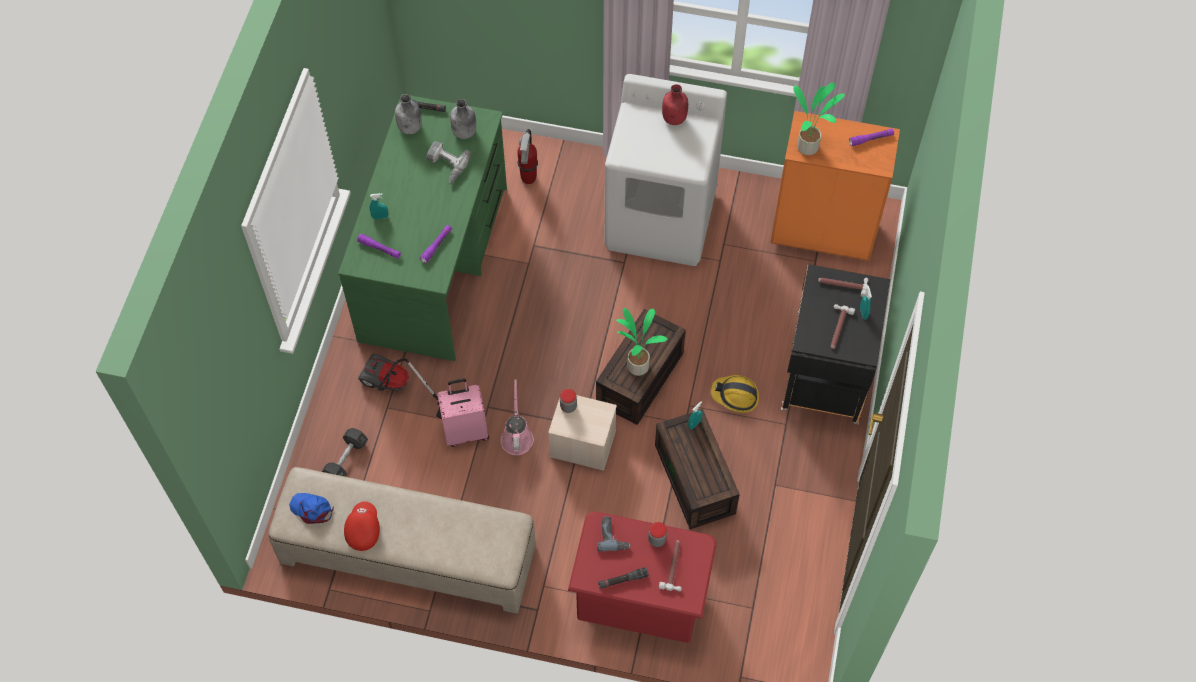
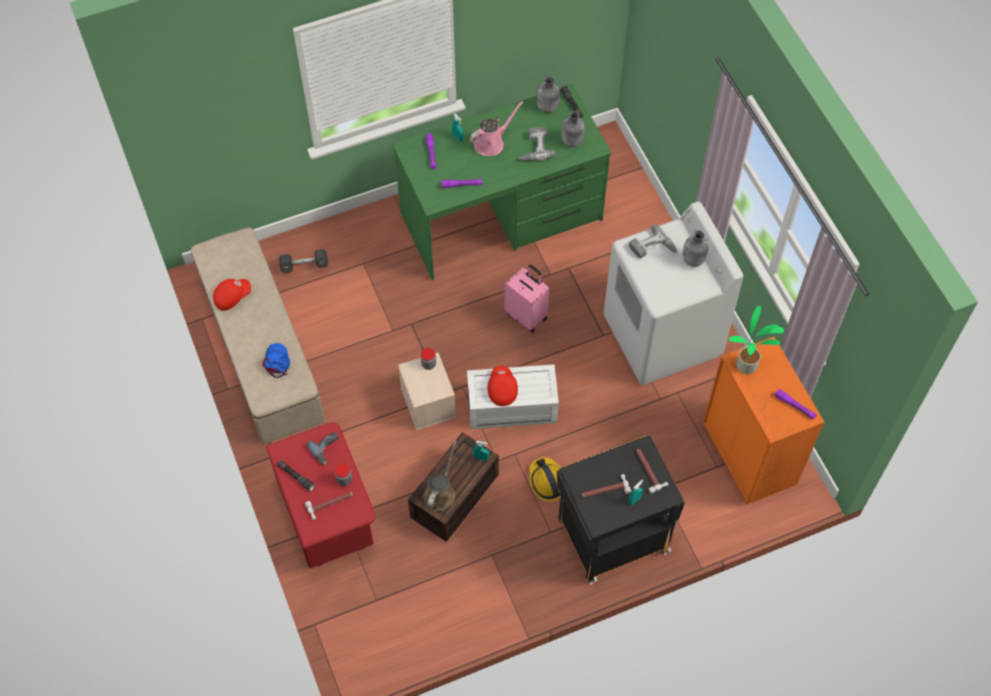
camera: 55 degrees right, 0 degrees up
blue cap [289,493,334,524] -> blue cap moved to [262,343,290,378]
vacuum cleaner [358,354,453,419] -> none
pink suitcase [437,379,489,447] -> pink suitcase moved to [504,265,549,333]
pink watering can [501,379,534,455] -> pink watering can moved to [470,101,524,156]
fire extinguisher [517,129,538,184] -> none
brown storage box [596,309,686,425] -> white storage box [467,364,559,429]
potted plant [616,308,667,376] -> red cap [488,365,518,406]
red bottle [662,84,688,125] -> grey bottle [683,230,709,267]
none -> brown watering can [423,441,457,511]
none -> power drill [629,224,677,258]

